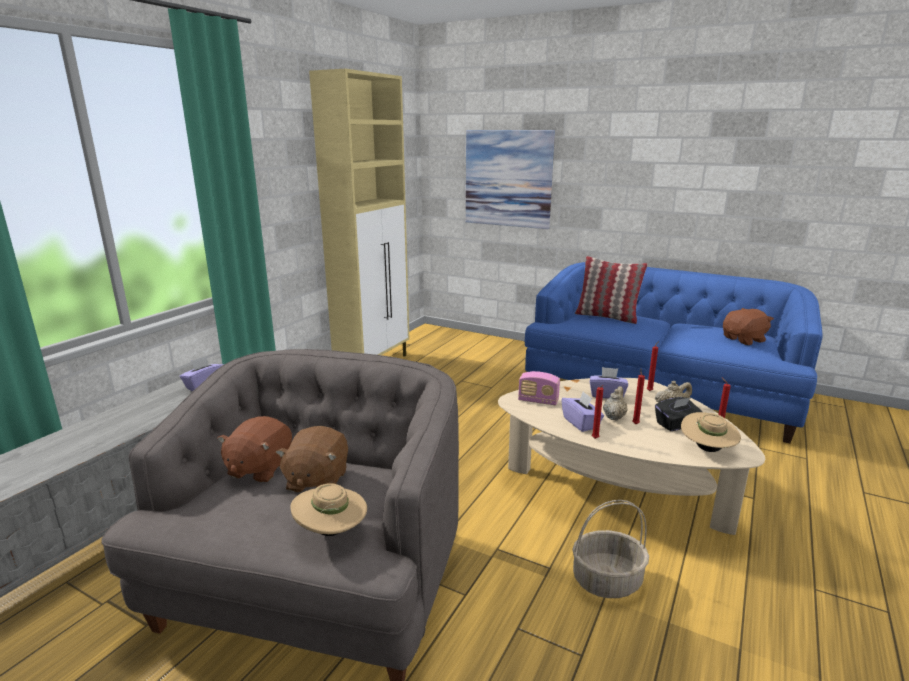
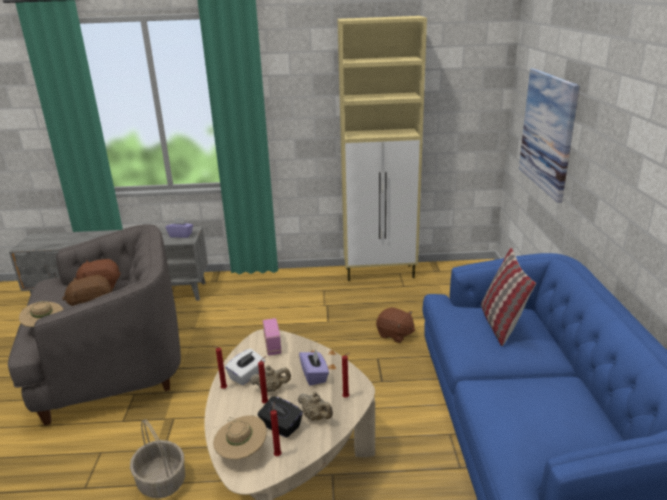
camera: 60 degrees right, 5 degrees up
purple tissue box [561,392,604,432] -> white tissue box [225,349,265,385]
brown plush toy [723,308,774,345] -> brown plush toy moved to [376,307,415,343]

